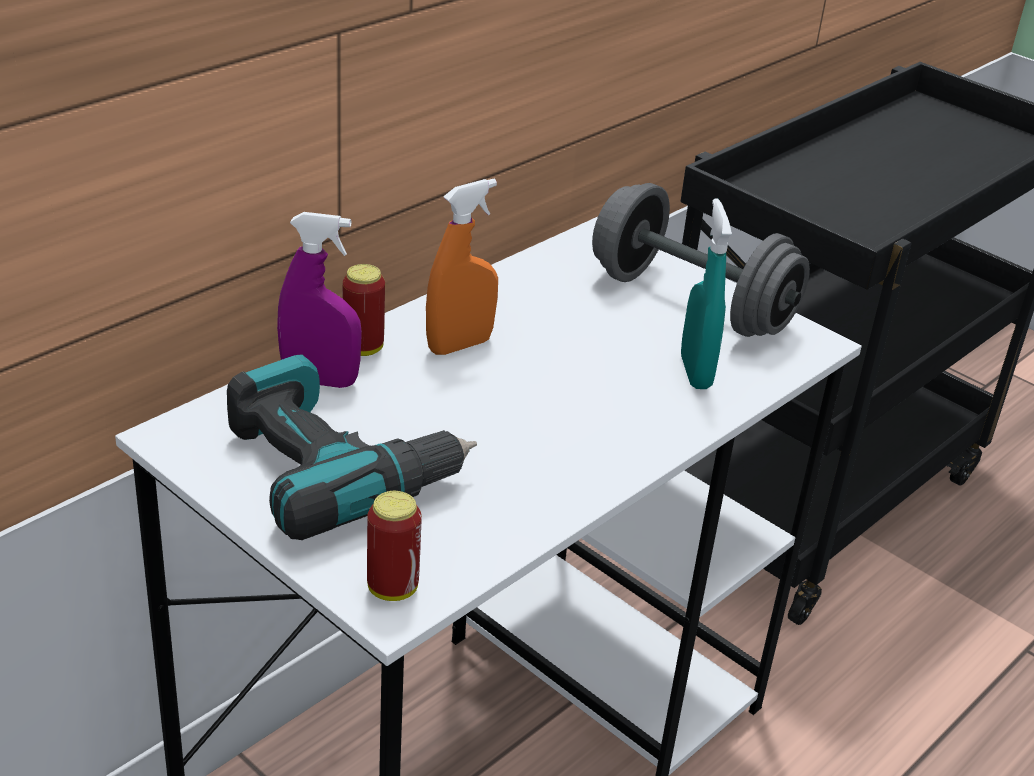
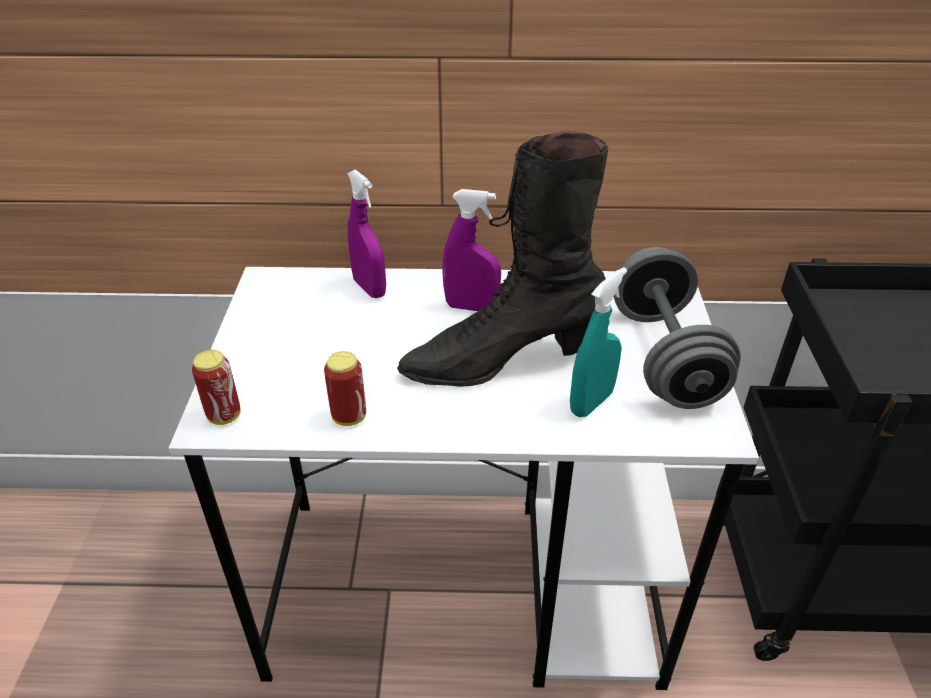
camera: 50 degrees right, 5 degrees up
power drill [227,355,477,540] -> none
can [343,264,385,356] -> can moved to [324,351,366,426]
orange spray bottle [426,179,498,355] -> purple spray bottle [442,189,501,311]
none -> black boot [397,131,608,387]

